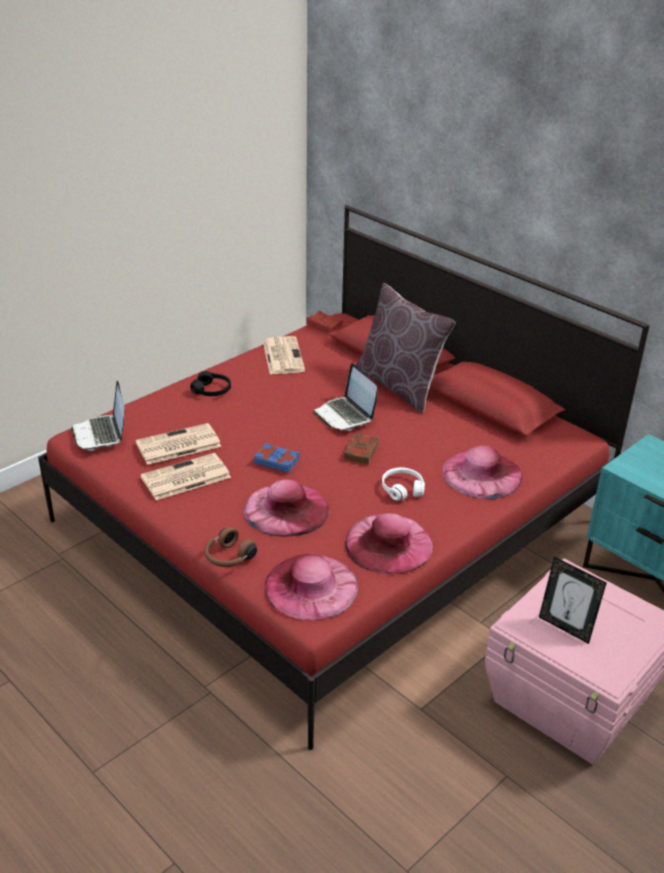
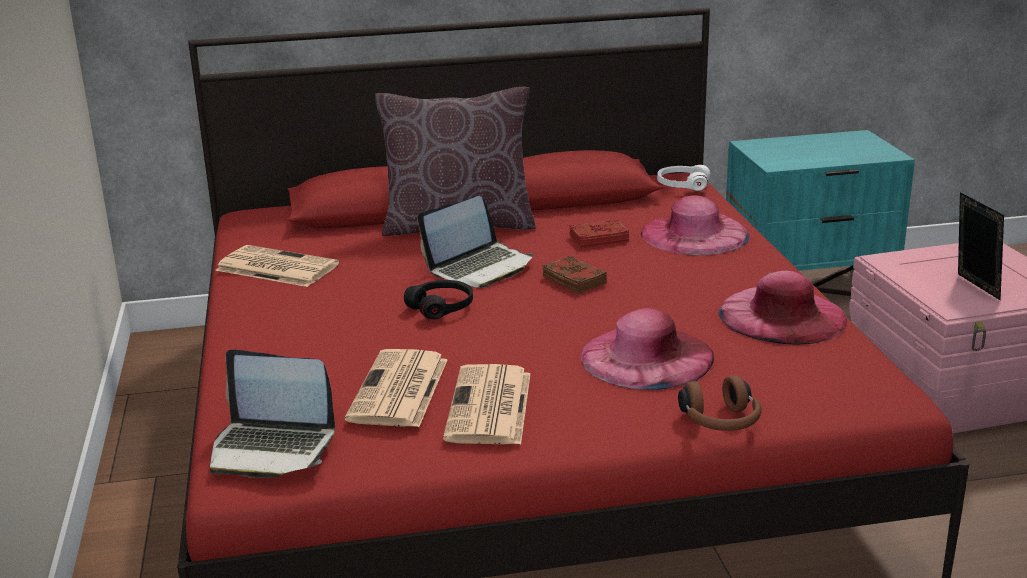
camera: 55 degrees left, 10 degrees down
black headphones [190,371,231,396] -> black headphones moved to [404,280,473,319]
blue book [254,443,299,472] -> none
pink hat [265,554,358,620] -> none
red book [306,311,342,333] -> red book moved to [569,219,629,248]
laptop [313,363,377,431] -> laptop turned 45 degrees counterclockwise [417,196,533,288]
white headphones [382,467,425,501] -> white headphones moved to [657,165,710,191]
picture frame [539,557,607,644] -> picture frame turned 90 degrees counterclockwise [958,192,1004,301]

